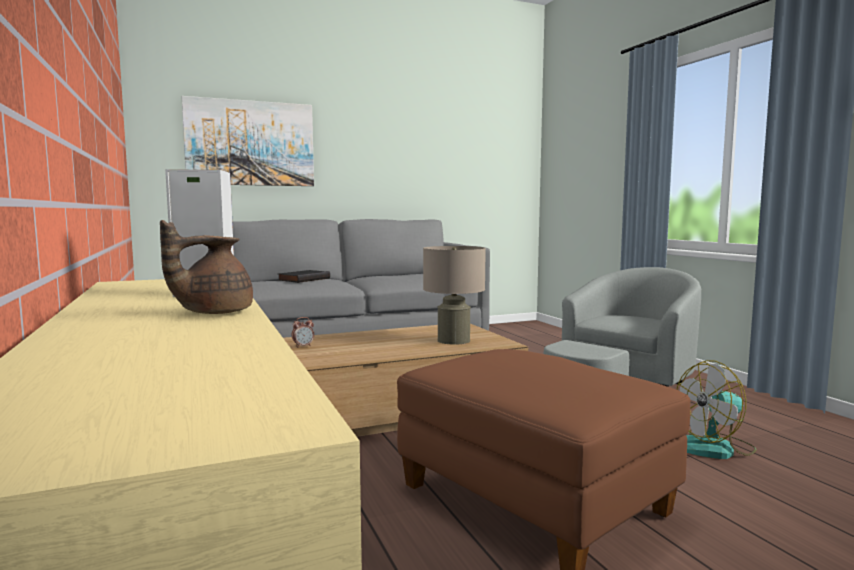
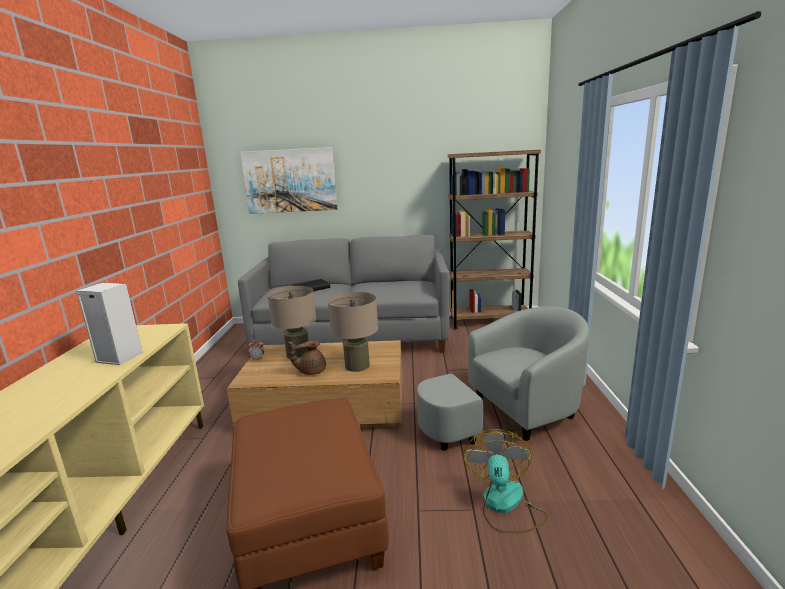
camera: 25 degrees right, 10 degrees up
brown teapot [160,220,253,314] -> brown teapot moved to [288,341,326,375]
fan [676,360,757,459] -> fan turned 90 degrees clockwise [463,429,548,533]
none -> beige table lamp [267,286,316,359]
none -> brown bookcase [448,150,541,329]

